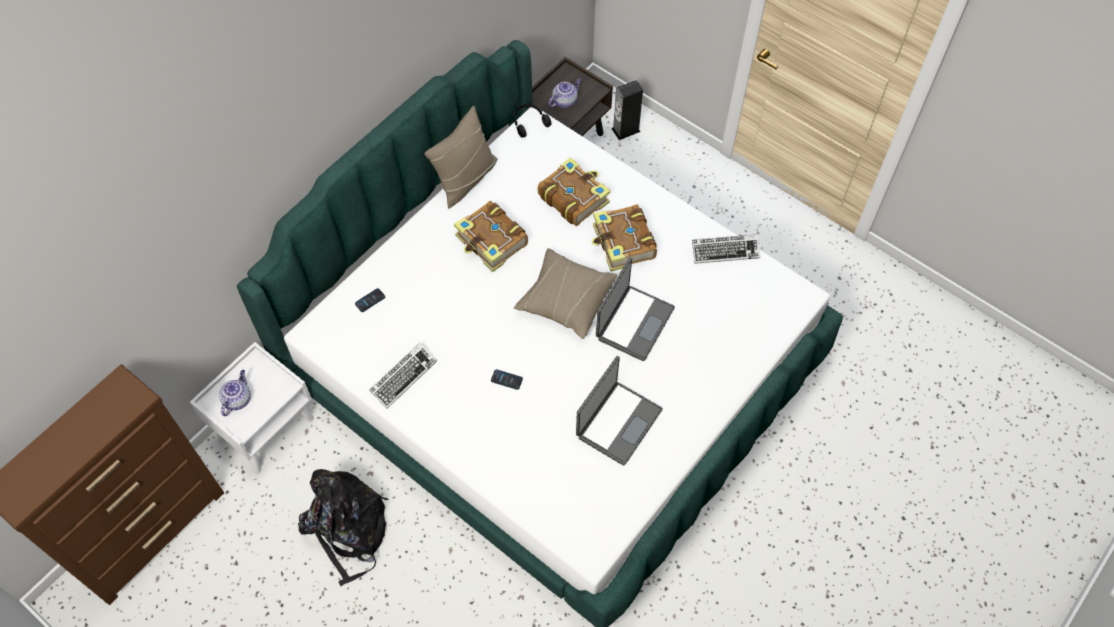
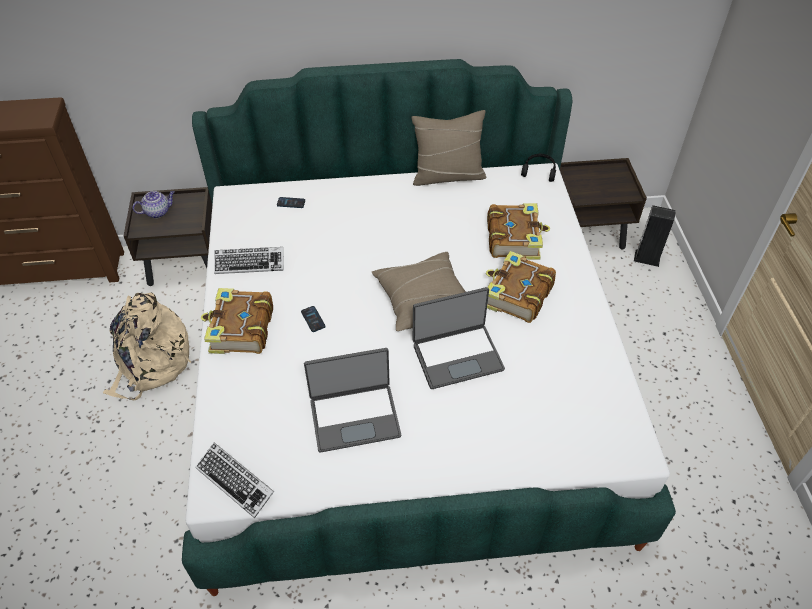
camera: 45 degrees right, 10 degrees down
white nightstand [190,342,314,473] -> brown nightstand [124,187,212,286]
black backpack [298,469,388,586] -> beige backpack [103,293,191,400]
book [454,201,528,272] -> book moved to [201,288,273,354]
teapot [549,78,581,108] -> none
keyboard [692,234,760,264] -> keyboard moved to [195,443,274,518]

